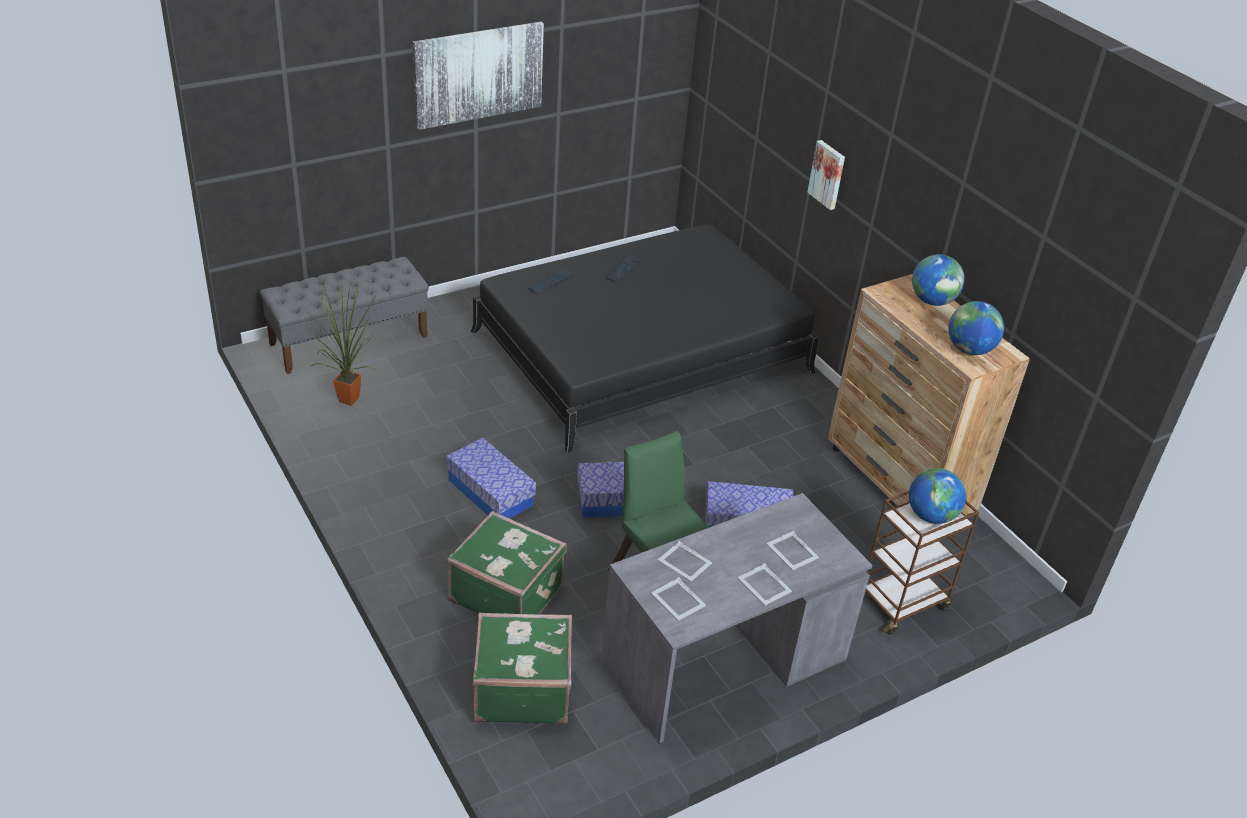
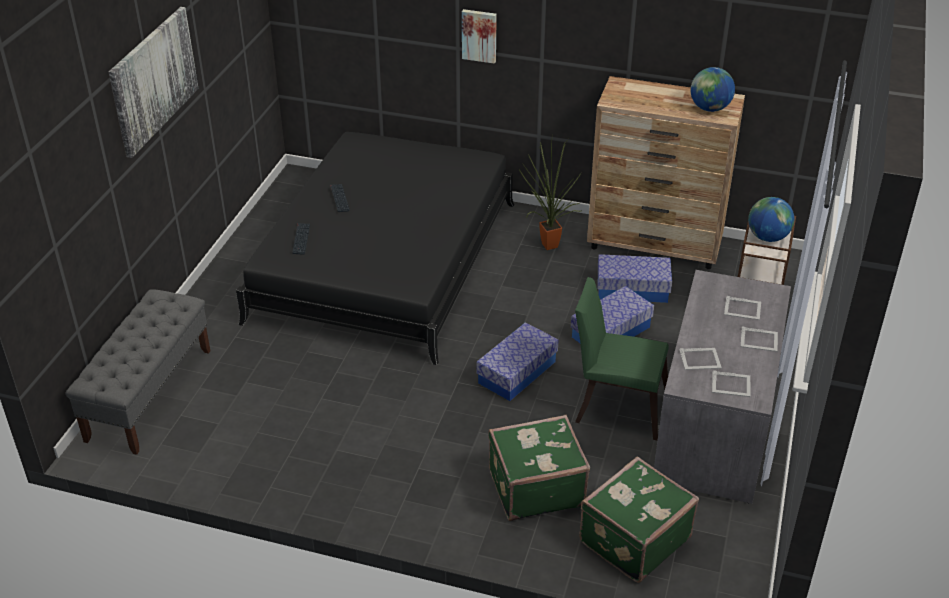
camera: 40 degrees left, 0 degrees up
potted plant [303,278,377,406] -> potted plant moved to [518,140,582,250]
storage box [446,438,536,519] -> storage box moved to [598,254,672,303]
globe [912,254,965,306] -> none

